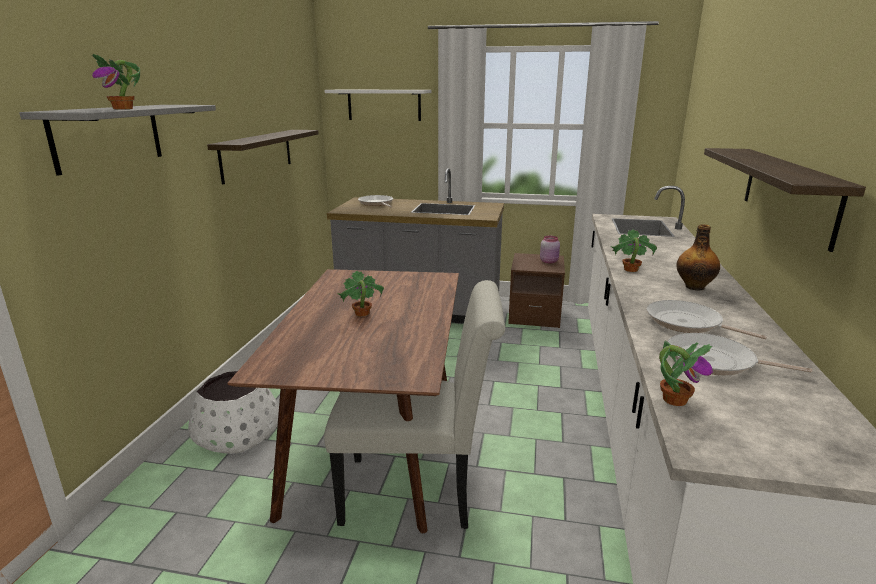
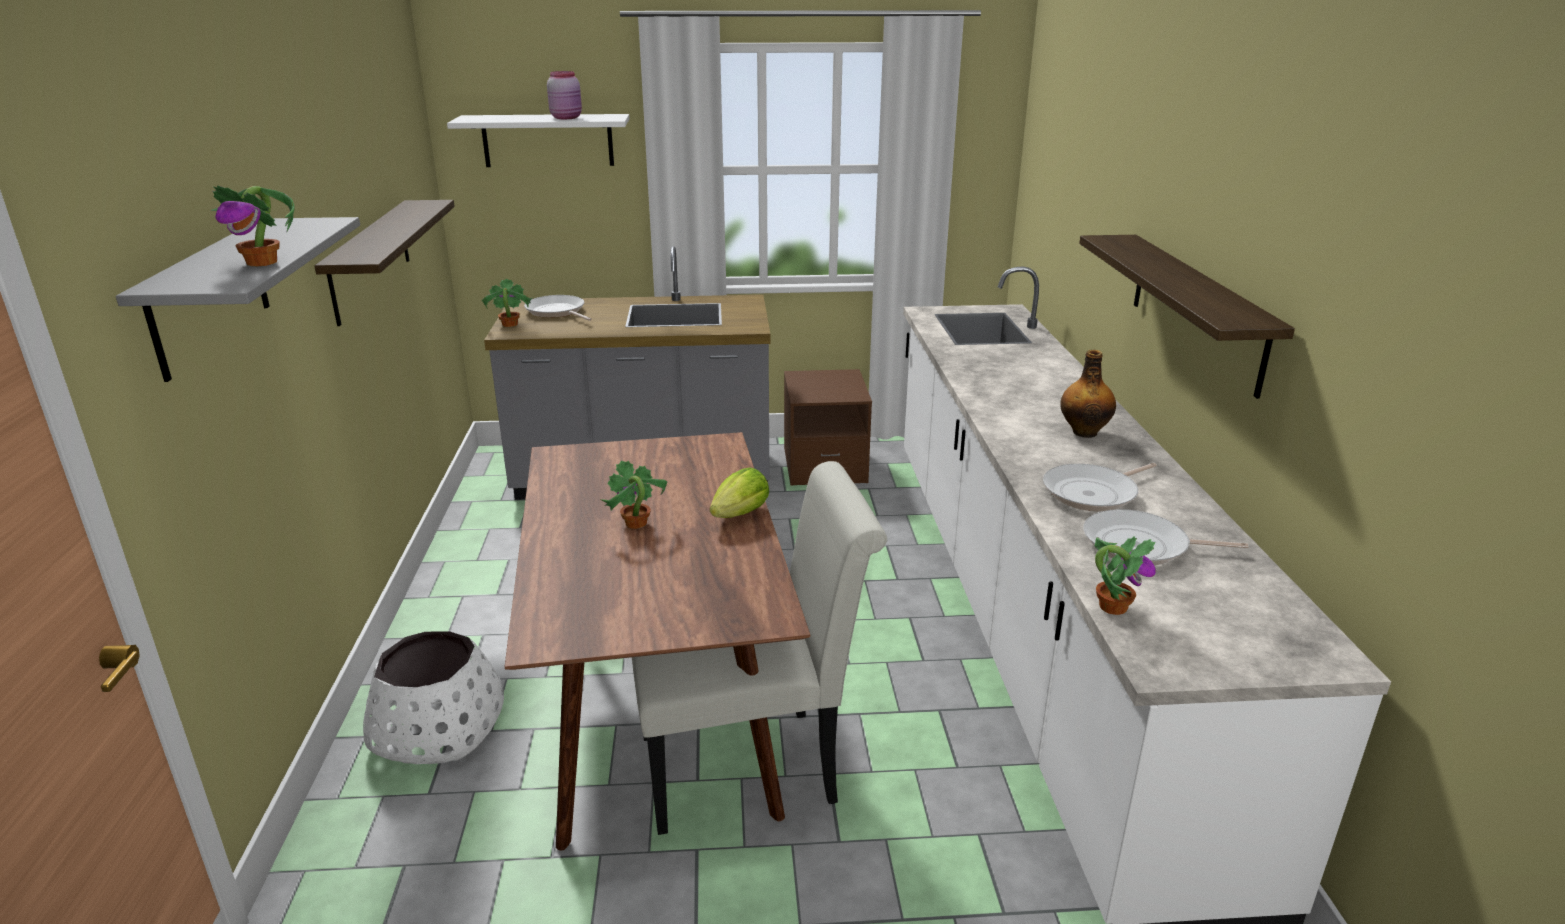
camera: 15 degrees left, 5 degrees up
pink jar [540,236,560,264] -> pink jar moved to [547,71,582,119]
potted plant [611,229,657,272] -> potted plant moved to [482,278,533,327]
frying pan [647,300,767,339] -> frying pan turned 60 degrees counterclockwise [1043,463,1157,511]
none -> lettuce [710,468,769,518]

